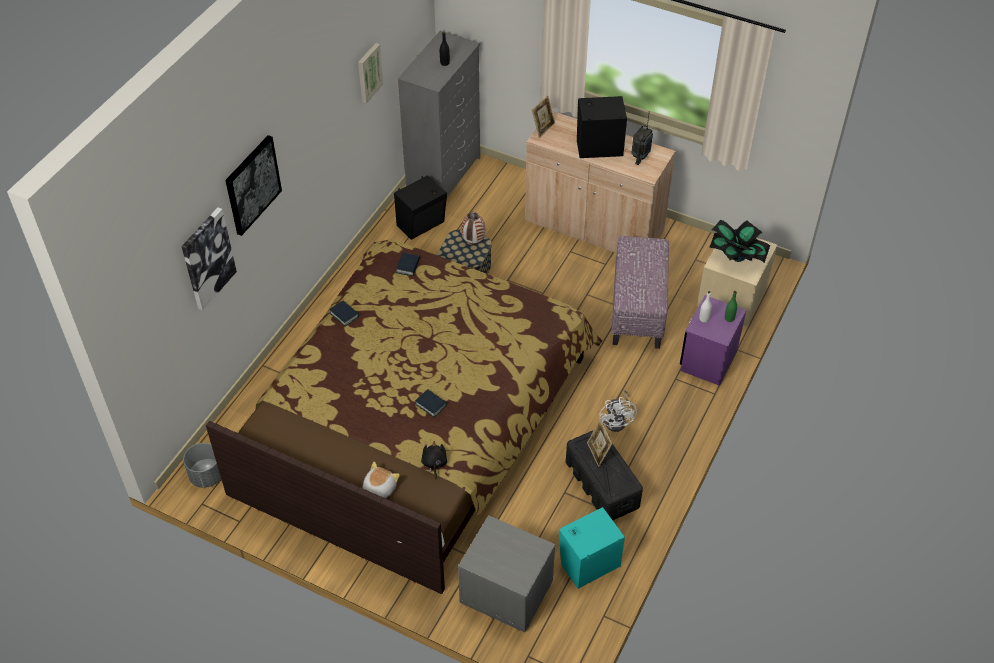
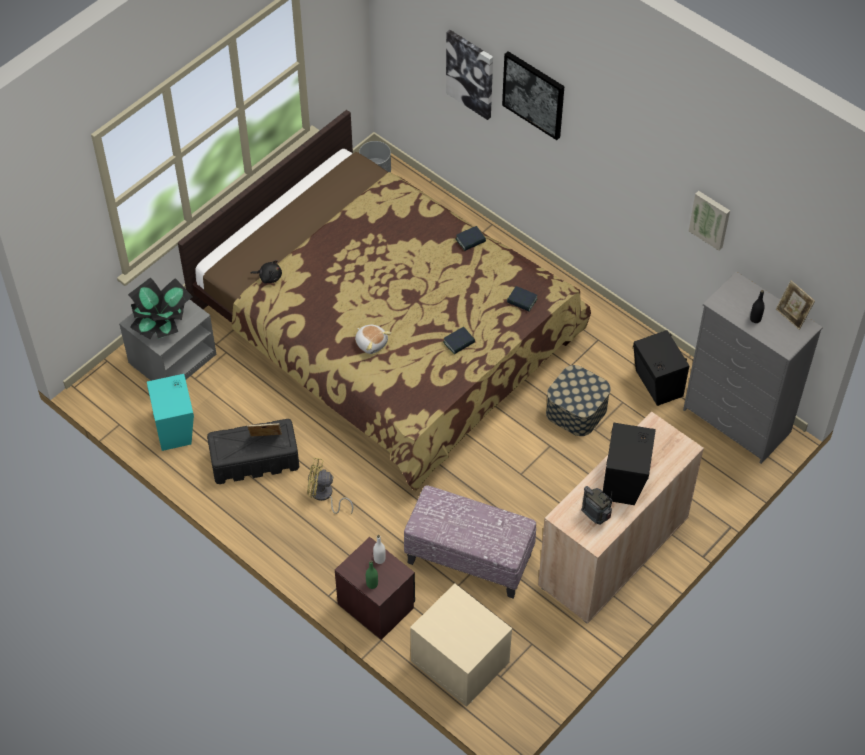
camera: 105 degrees right, 5 degrees up
plush toy [363,462,400,498] -> plush toy moved to [355,325,391,354]
book [415,389,447,417] -> book moved to [443,327,475,354]
vase [461,212,485,244] -> none
picture frame [532,96,555,138] -> picture frame moved to [776,280,815,330]
white fan [599,390,637,432] -> yellow fan [307,458,353,514]
purple nightstand [680,295,746,386] -> brown nightstand [335,537,415,640]
potted plant [709,220,770,263] -> potted plant moved to [128,277,193,339]

